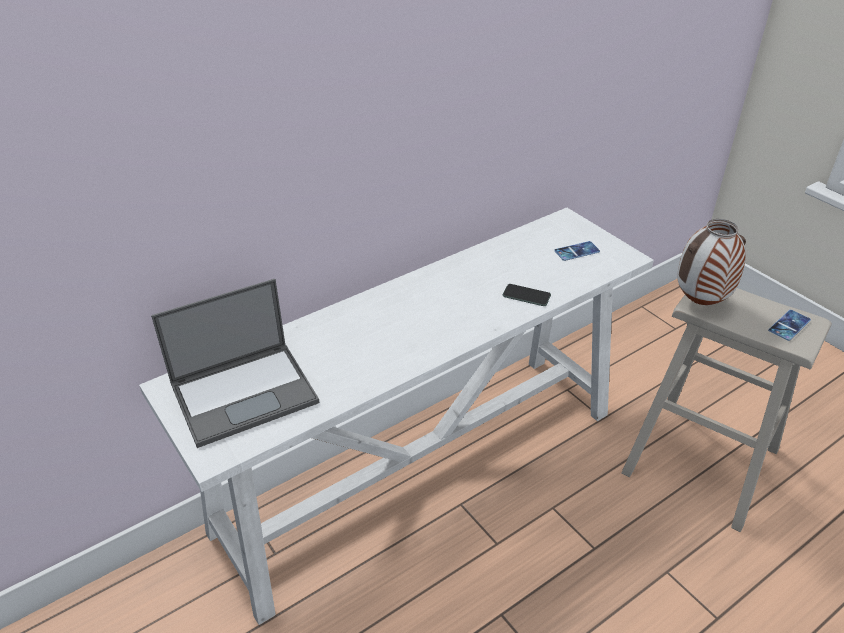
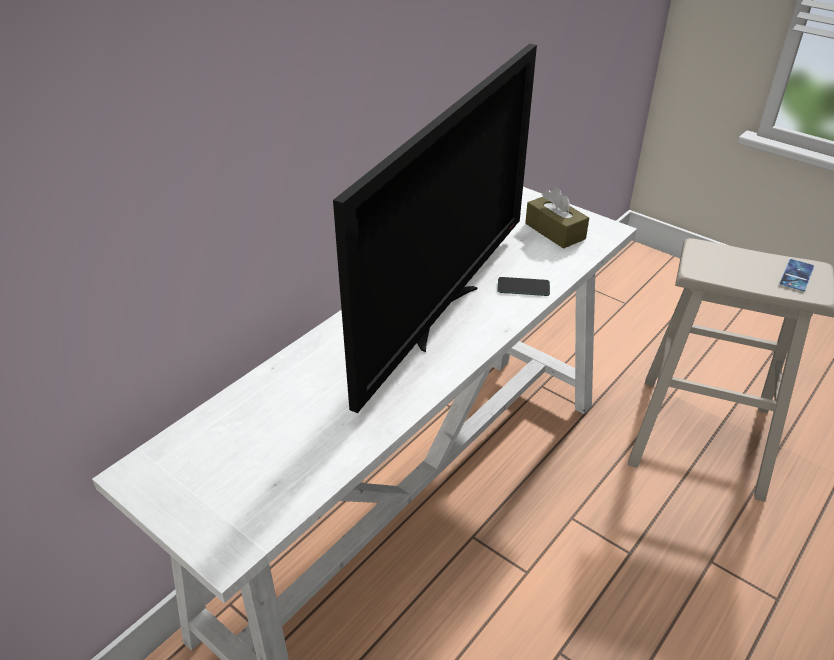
camera: 15 degrees left, 0 degrees up
laptop [151,279,319,448] -> none
phone [554,241,600,261] -> brown tissue box [525,188,589,249]
vase [677,219,746,305] -> none
none -> television [333,44,537,413]

